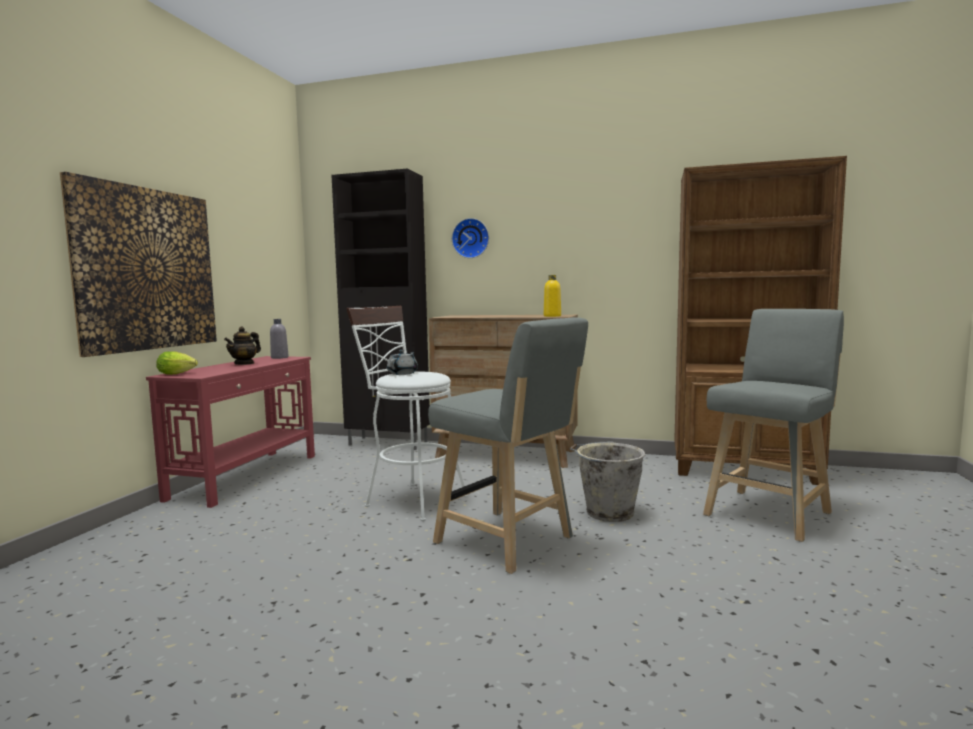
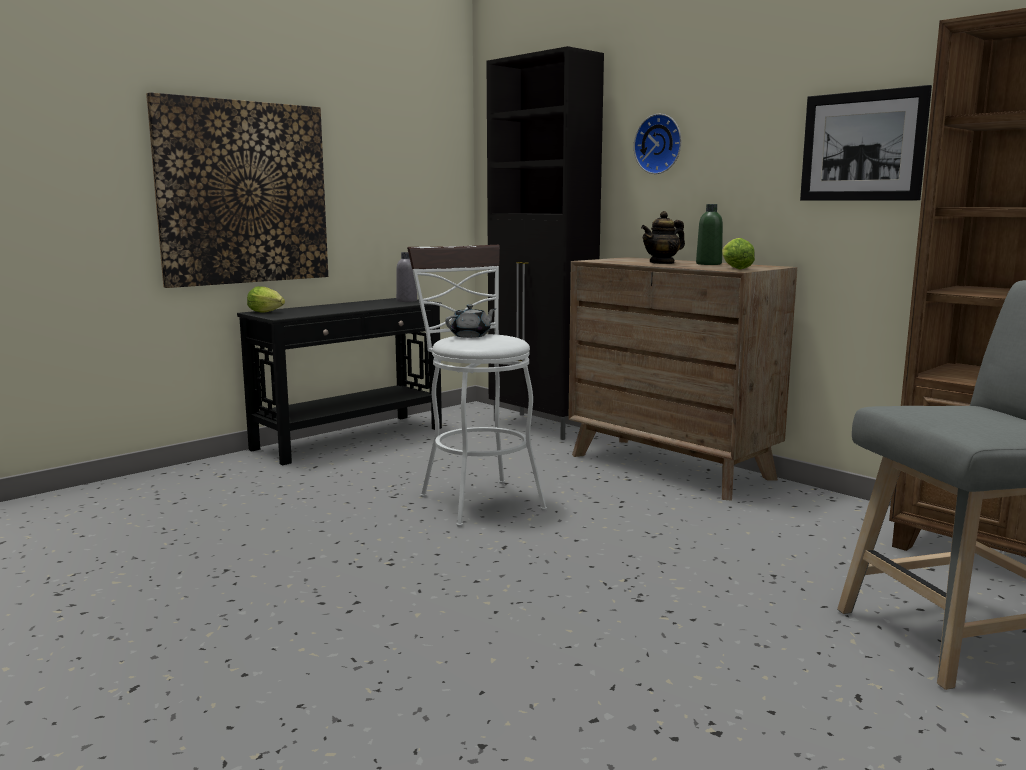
camera: 30 degrees right, 5 degrees up
red console table [146,356,315,508] -> black console table [237,298,442,465]
teapot [224,327,261,365] -> teapot moved to [641,211,685,264]
grey stool [428,317,588,574] -> none
yellow bottle [544,275,561,317] -> lettuce [722,238,755,270]
grey bucket [569,442,645,522] -> none
none -> green bottle [696,204,723,265]
none -> picture [800,85,932,201]

